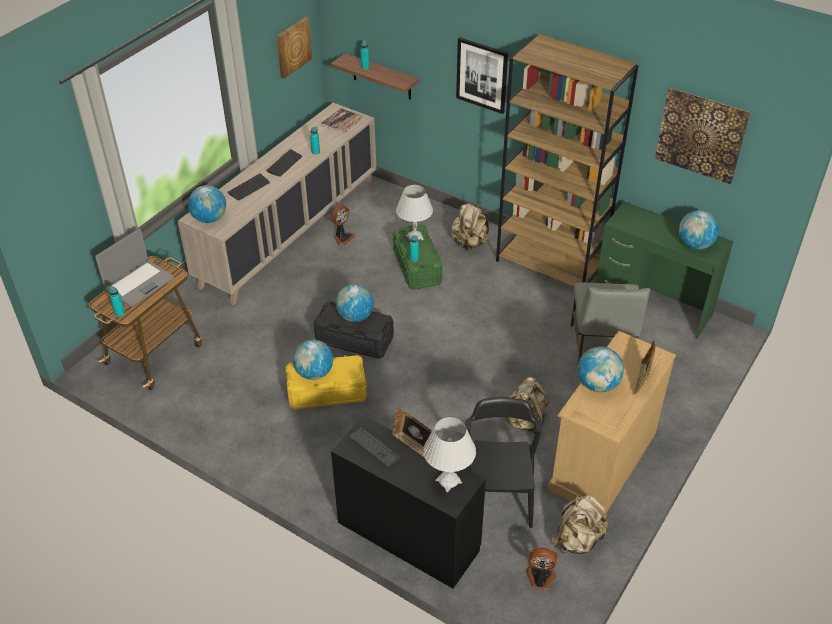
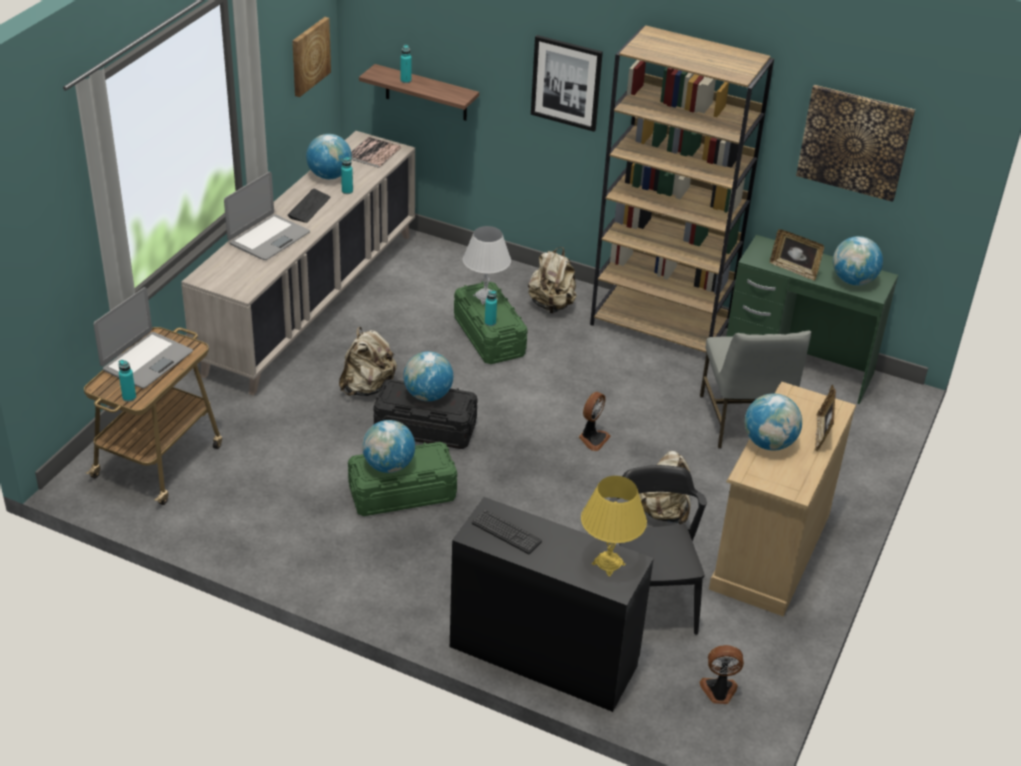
camera: 10 degrees left, 5 degrees down
globe [188,185,226,223] -> globe moved to [306,134,352,179]
keyboard [228,173,270,201] -> laptop [224,172,310,260]
yellow storage box [286,355,367,410] -> green storage box [348,442,457,516]
fan [331,205,355,246] -> fan moved to [578,392,611,451]
picture frame [393,408,432,458] -> picture frame moved to [770,229,824,281]
white table lamp [423,417,476,492] -> yellow table lamp [581,476,647,577]
beige backpack [554,495,608,554] -> beige backpack moved to [339,327,397,396]

